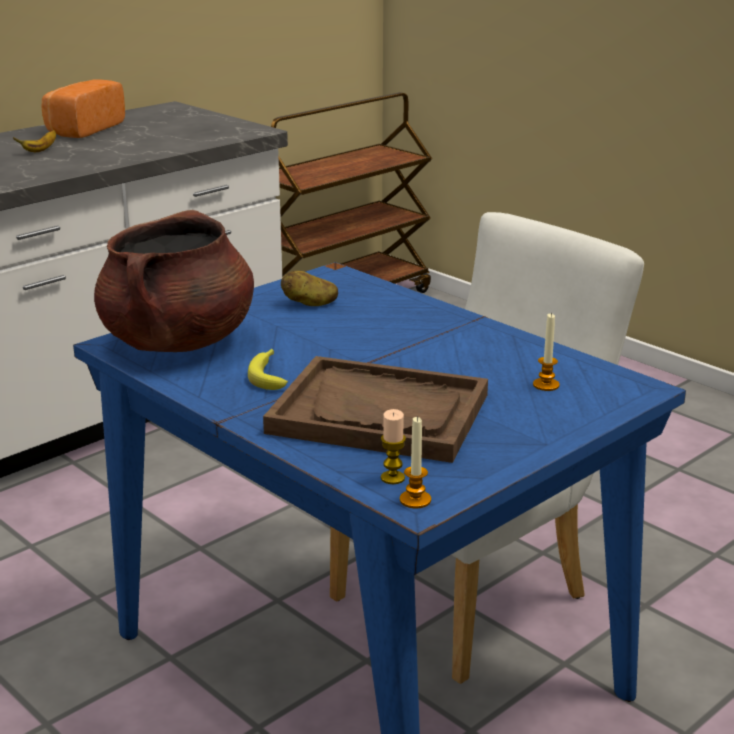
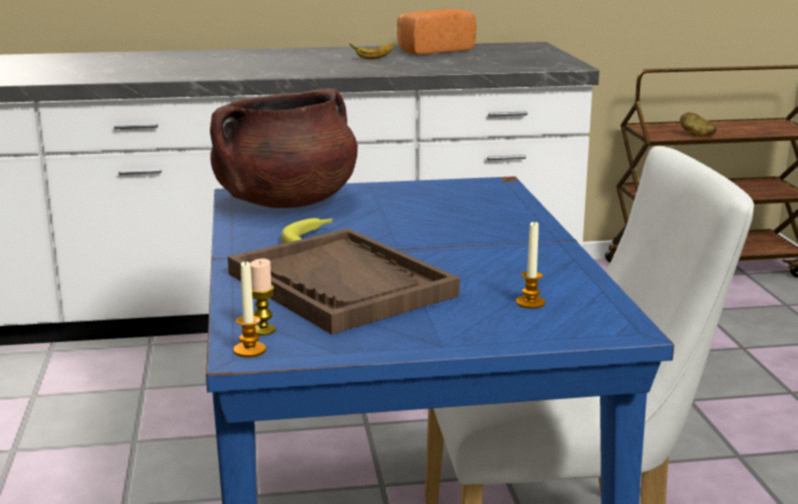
camera: 35 degrees right, 5 degrees down
potato [281,271,338,306] -> potato moved to [680,112,716,136]

